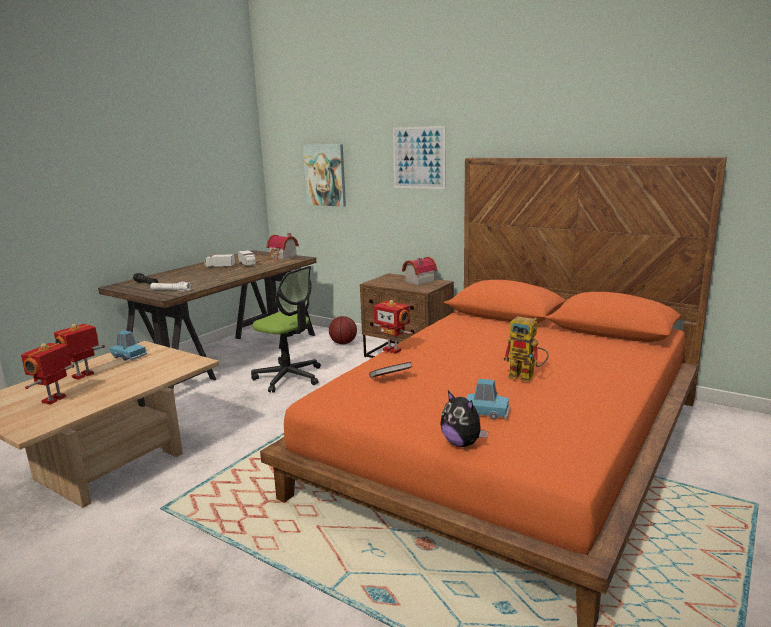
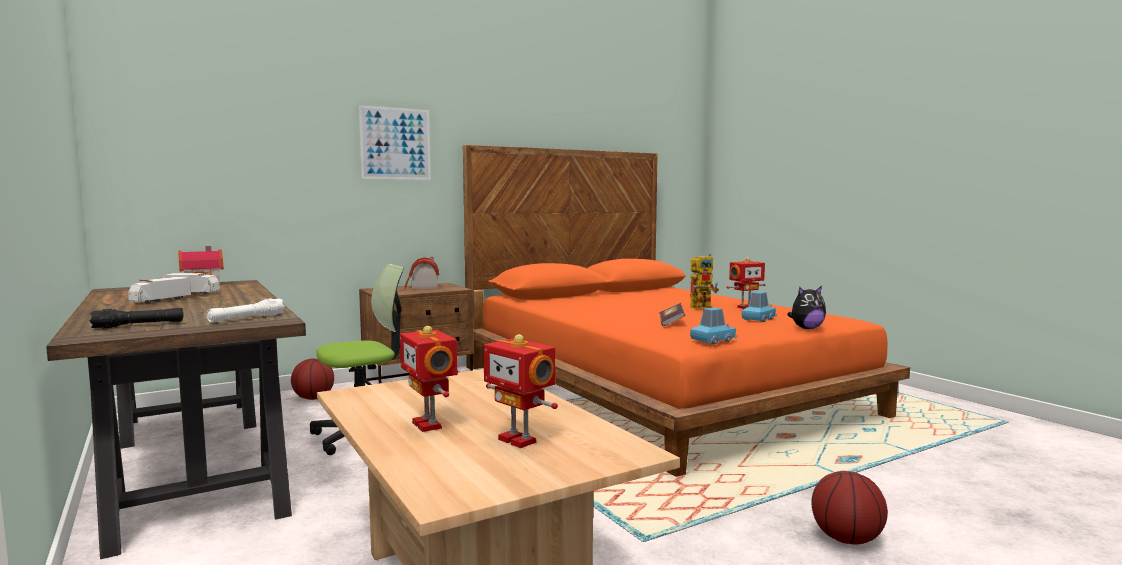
camera: 65 degrees left, 10 degrees down
blue toy car [110,330,147,361] -> blue toy car moved to [690,307,737,344]
picture [303,144,346,207] -> none
toy robot [373,300,413,354] -> toy robot moved to [727,257,765,309]
none -> basketball [811,471,888,545]

